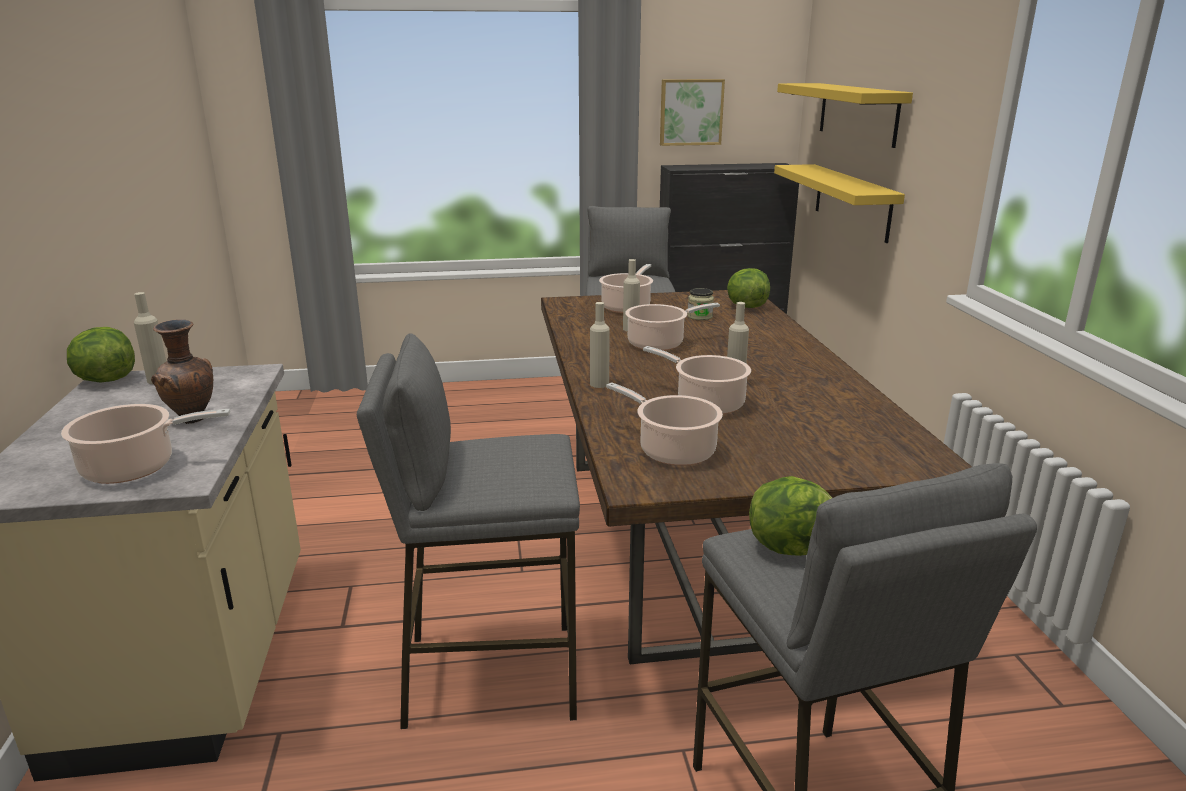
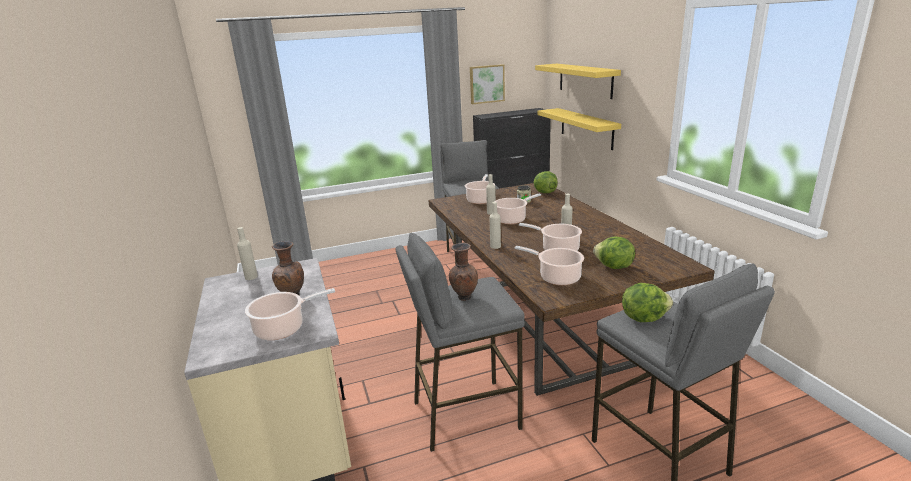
camera: 10 degrees left, 0 degrees up
lettuce [67,327,135,383] -> lettuce moved to [593,237,635,269]
none -> brown vase [449,243,478,301]

